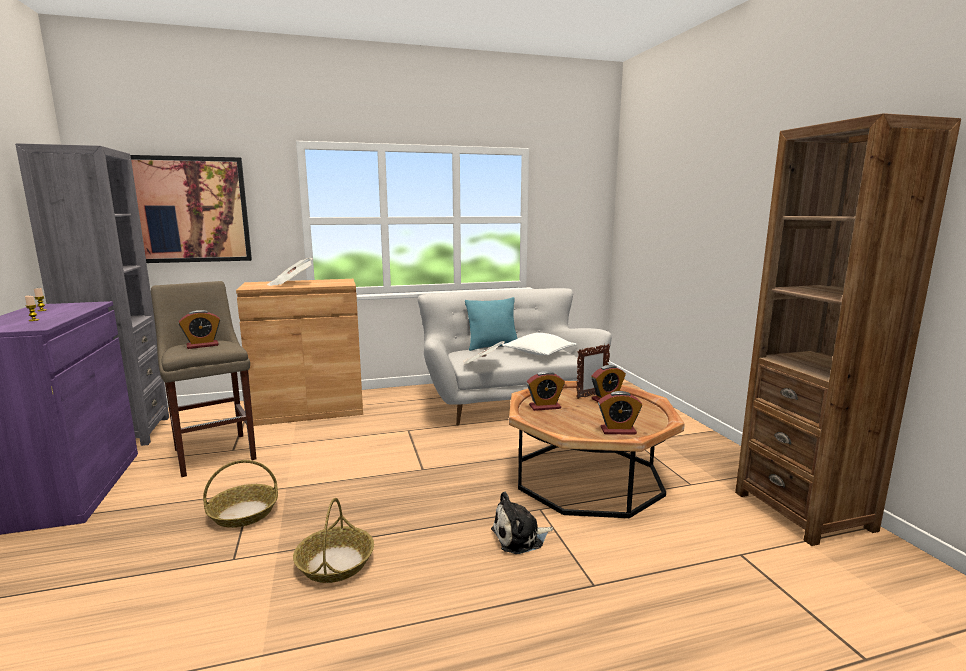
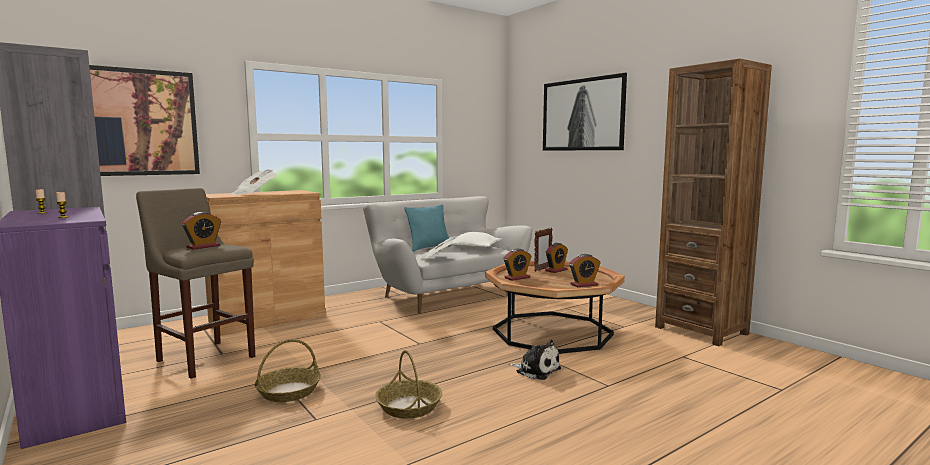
camera: 20 degrees left, 5 degrees down
plush toy [491,492,553,554] -> plush toy turned 105 degrees counterclockwise [509,339,561,380]
none -> picture [543,73,627,151]

